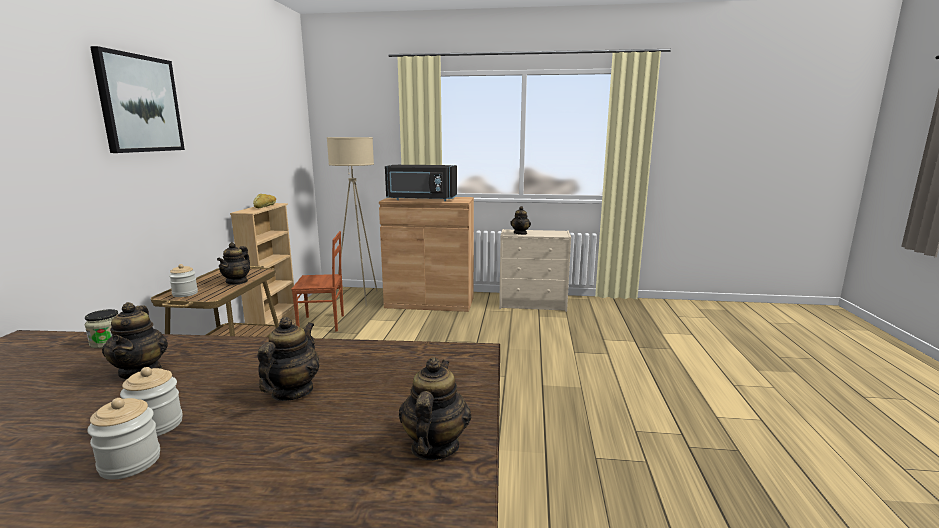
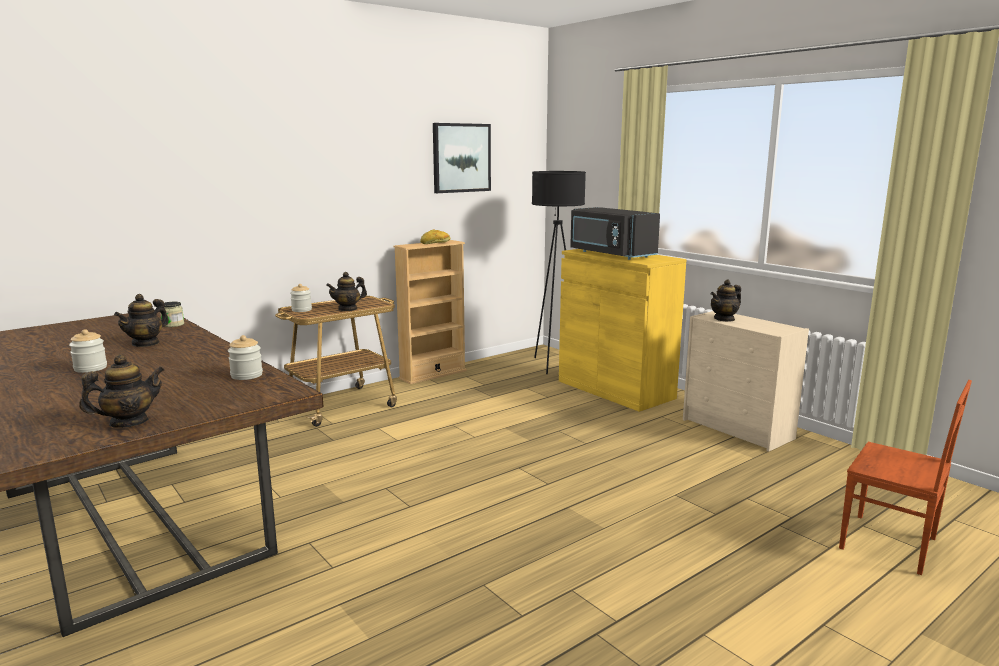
camera: 45 degrees right, 0 degrees up
jar [87,398,160,479] -> jar moved to [228,335,263,380]
picture [90,46,185,153] -> picture moved to [433,123,491,193]
teapot [258,317,320,401] -> none
brown chair [291,231,344,332] -> brown chair moved to [839,380,972,575]
beige floor lamp [327,137,377,306] -> black floor lamp [532,171,586,374]
brown cabinet [379,197,474,312] -> yellow cabinet [559,249,687,412]

